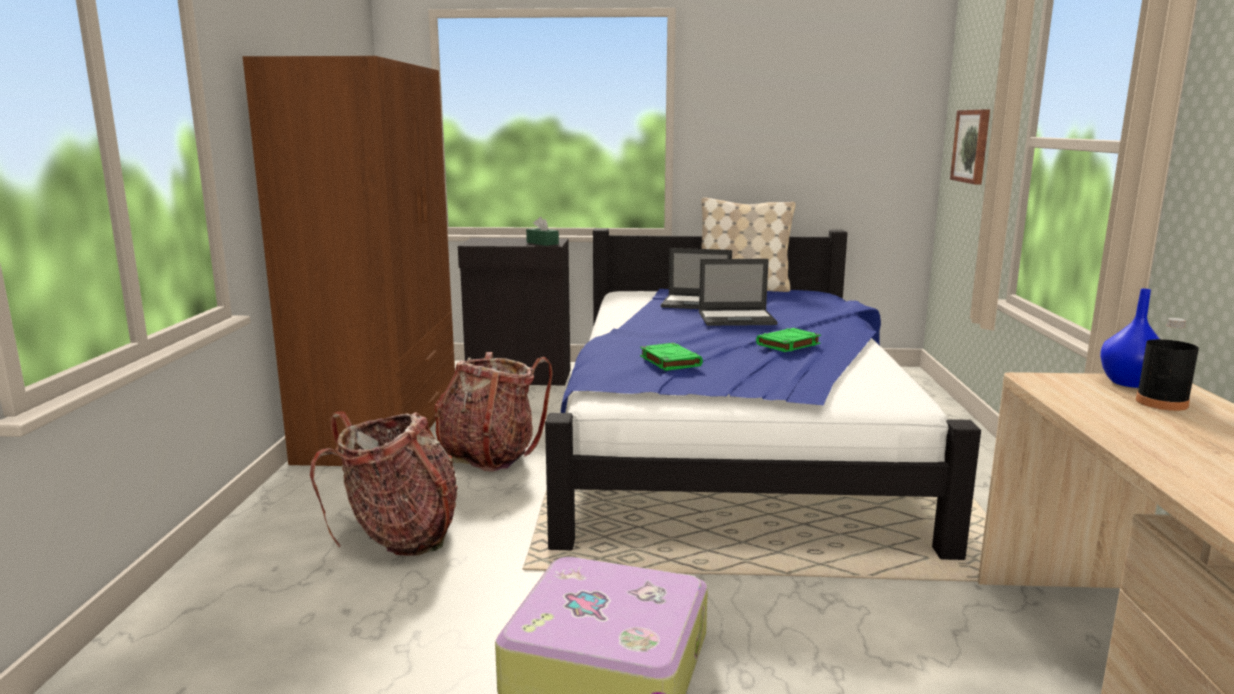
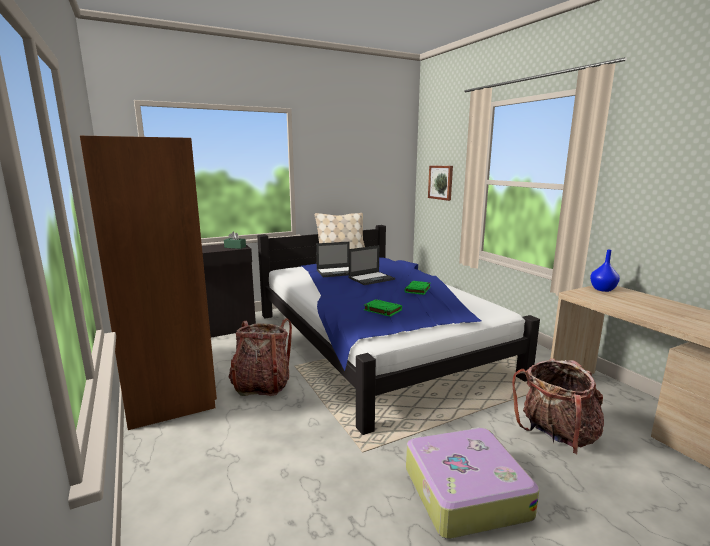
camera: 30 degrees left, 0 degrees up
backpack [310,411,458,556] -> backpack moved to [512,358,604,455]
black bottle [1136,318,1199,411] -> none

